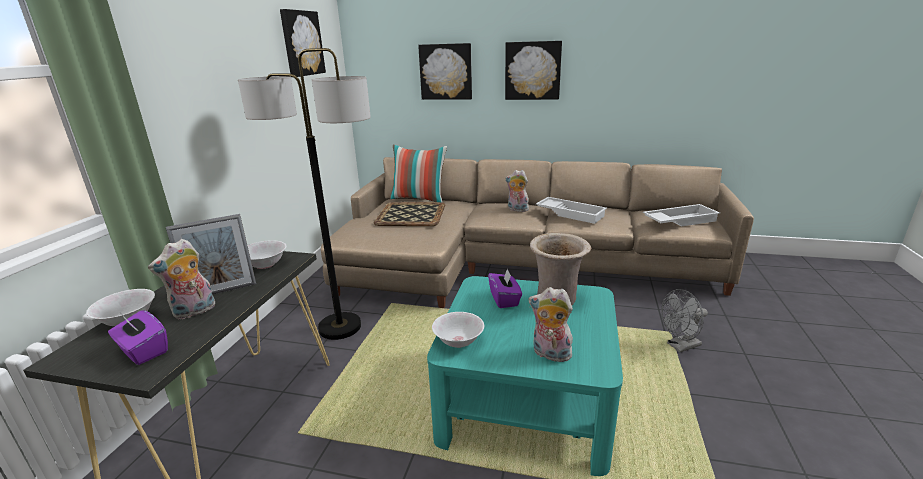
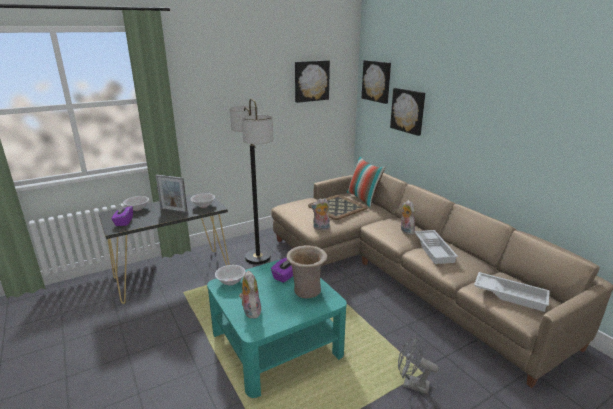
camera: 45 degrees right, 0 degrees up
plush toy [148,239,215,320] -> plush toy moved to [311,198,330,230]
picture [505,41,562,100] -> picture moved to [362,60,391,104]

